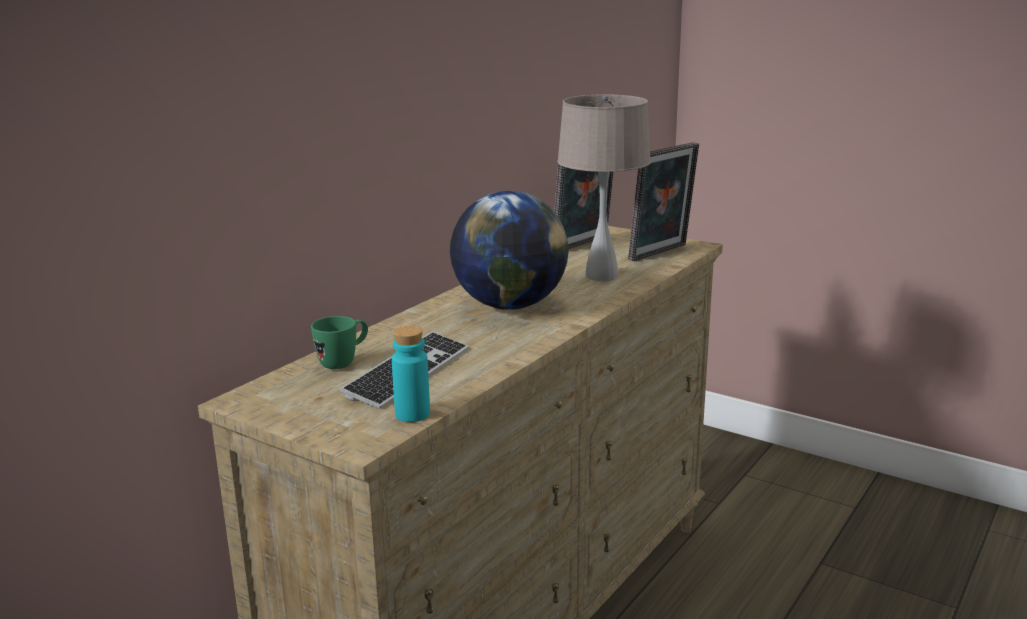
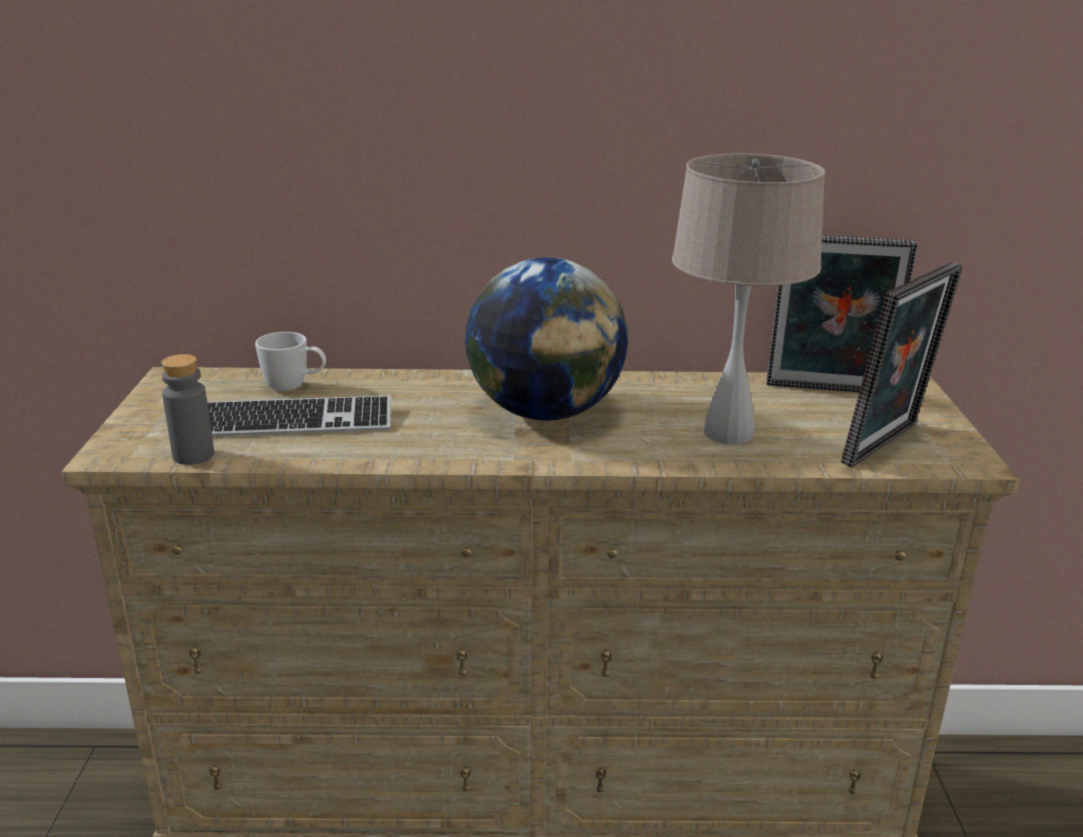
camera: 55 degrees right, 5 degrees up
green mug [311,316,368,369] -> white mug [255,332,326,391]
turquoise bottle [392,326,430,422] -> grey bottle [162,354,214,465]
picture frame [628,142,699,261] -> picture frame turned 60 degrees counterclockwise [841,262,963,468]

